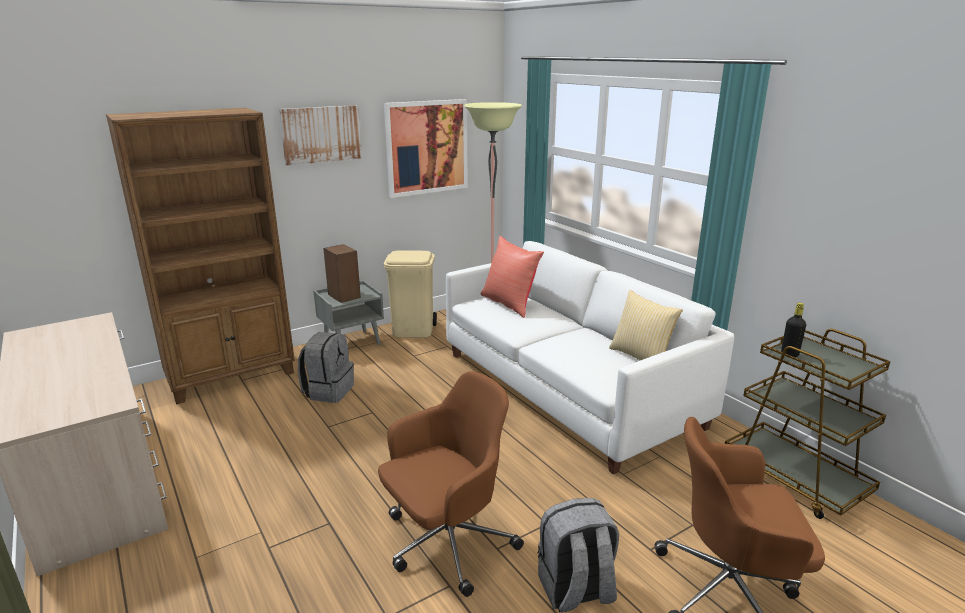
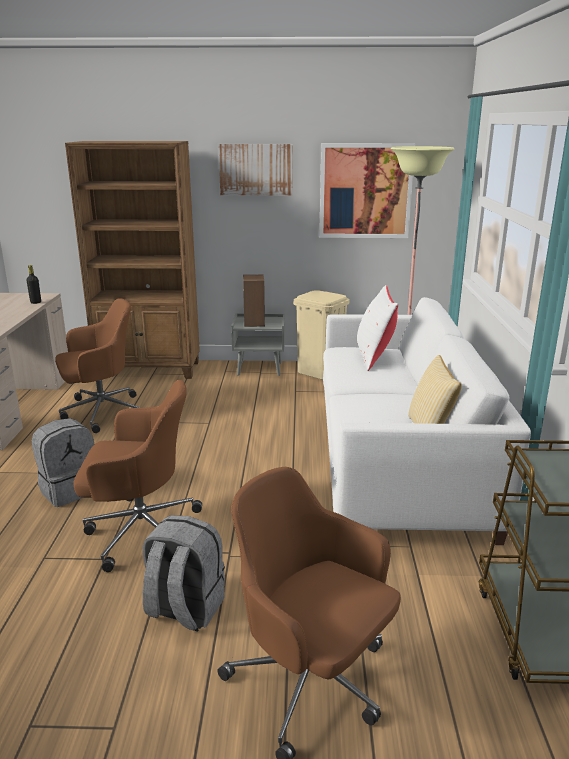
camera: 35 degrees right, 0 degrees up
grey backpack [298,332,354,403] -> grey backpack moved to [32,418,95,507]
red pillow [481,236,544,318] -> white pillow [357,285,398,371]
black bottle [781,303,806,357] -> black bottle moved to [26,265,41,304]
none -> brown office chair [55,298,140,433]

